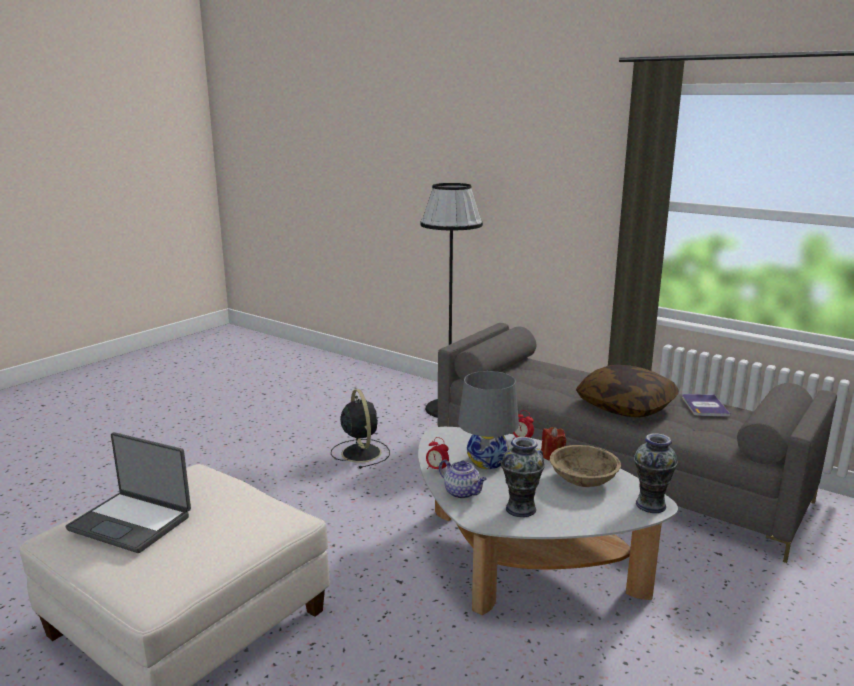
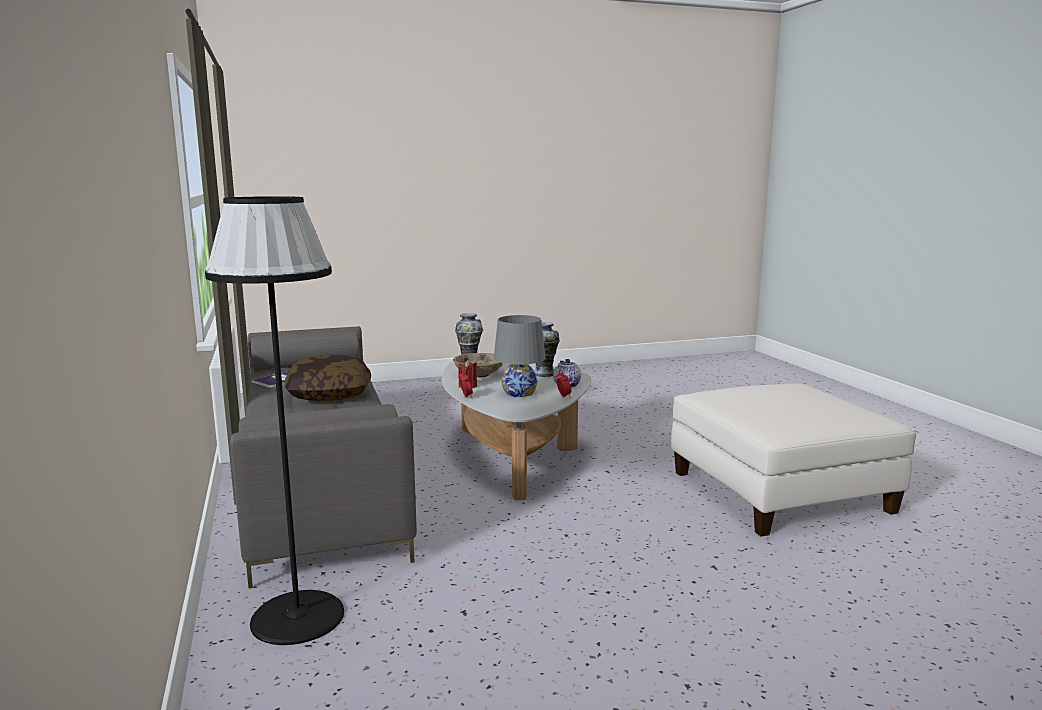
camera: 145 degrees left, 5 degrees down
laptop [65,432,191,553] -> none
black fan [331,389,390,469] -> none

